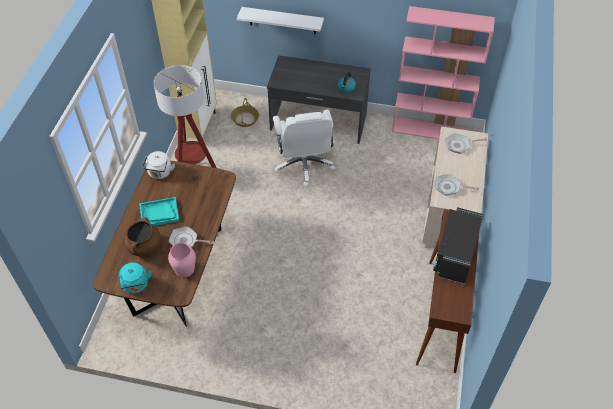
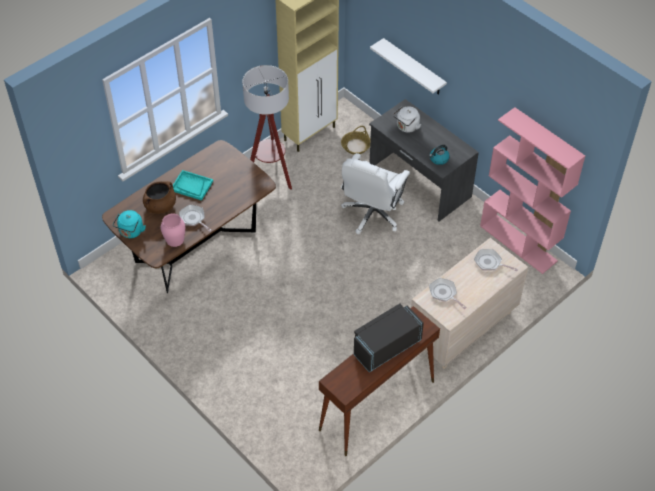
camera: 35 degrees right, 0 degrees up
white kettle [142,151,175,179] -> white kettle moved to [393,106,421,133]

